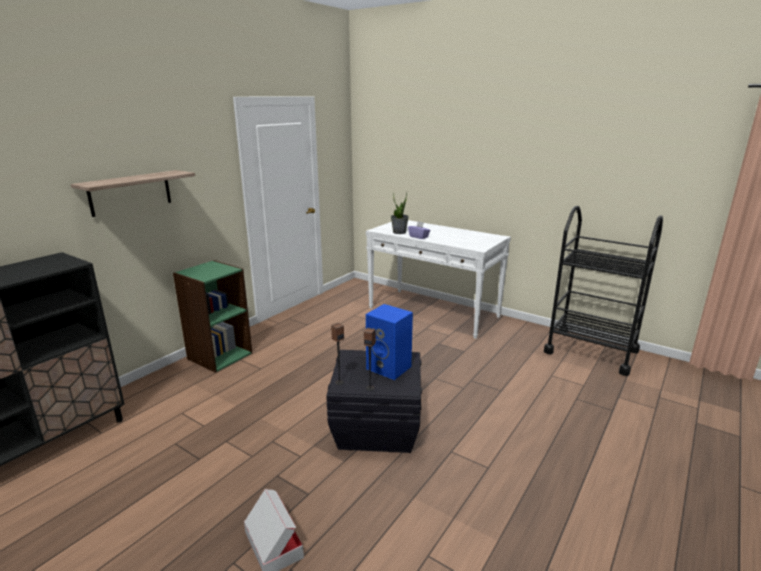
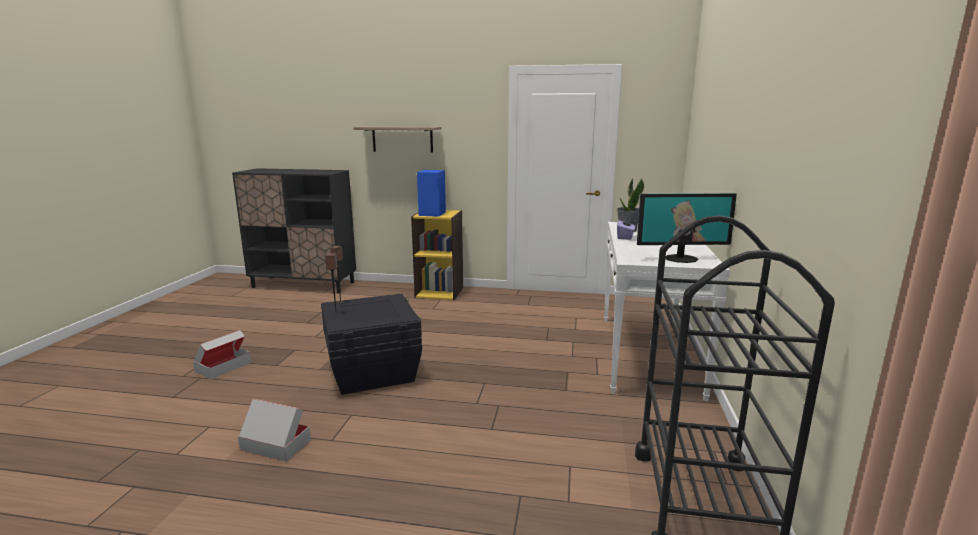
camera: 65 degrees right, 5 degrees down
green bookcase [173,260,252,373] -> yellow bookcase [411,210,463,300]
blue speaker [366,304,413,380] -> blue speaker moved to [417,170,446,217]
none -> cardboard box [238,399,311,462]
none -> monitor [637,193,737,263]

